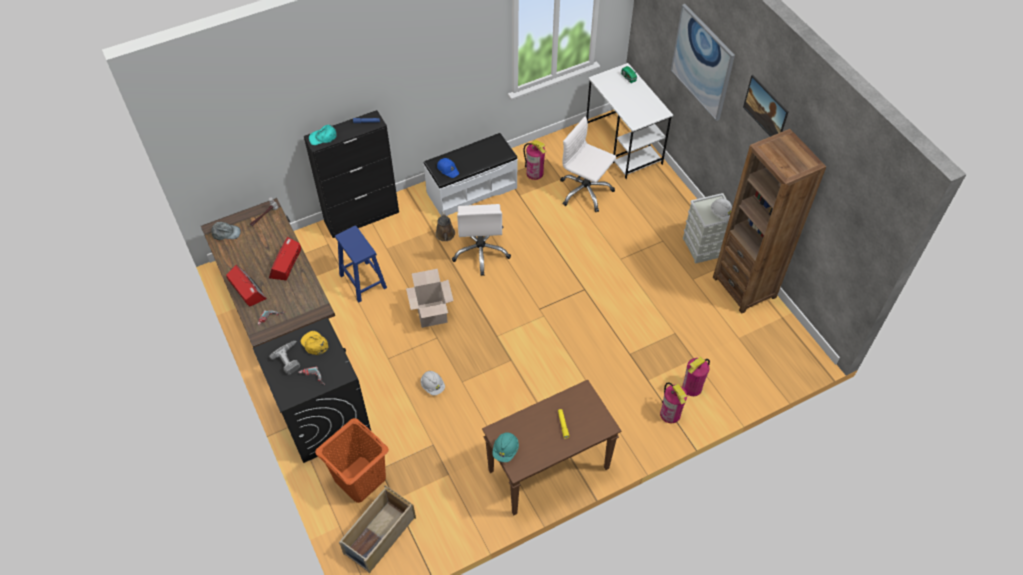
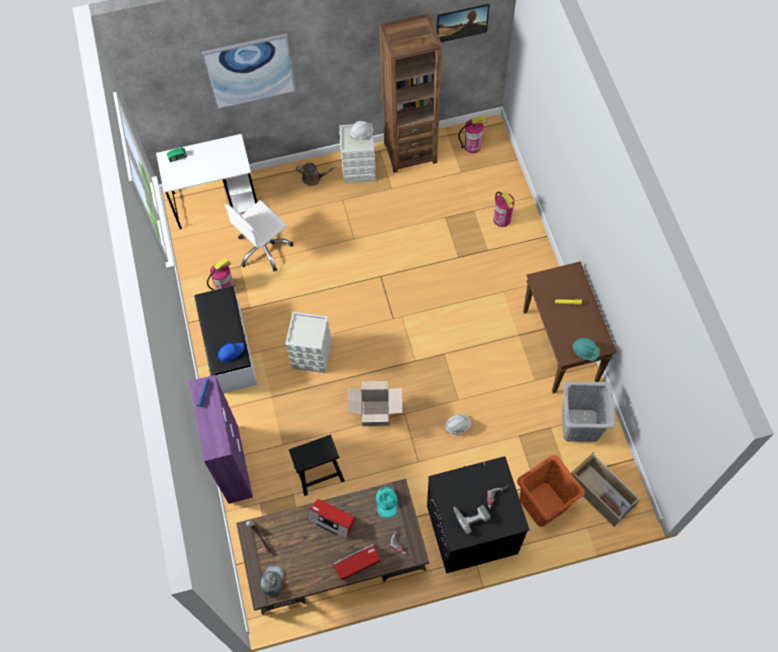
camera: 75 degrees left, 10 degrees up
yellow cap [300,331,328,355] -> none
black cabinet [304,110,399,238] -> purple cabinet [188,375,253,504]
turquoise cap [309,125,337,145] -> turquoise cap moved to [376,487,398,518]
blue stool [335,226,387,302] -> black stool [289,435,345,496]
brown watering can [435,211,455,241] -> brown watering can moved to [296,163,336,186]
white office chair [452,204,511,275] -> grey storage box [285,312,332,373]
fire extinguisher [660,382,687,423] -> fire extinguisher moved to [458,115,487,153]
picture [743,75,788,137] -> picture moved to [437,4,490,42]
none -> grey laundry basket [562,382,615,442]

